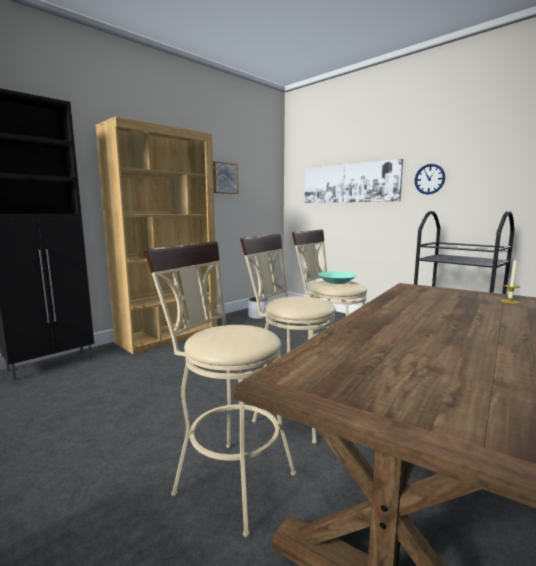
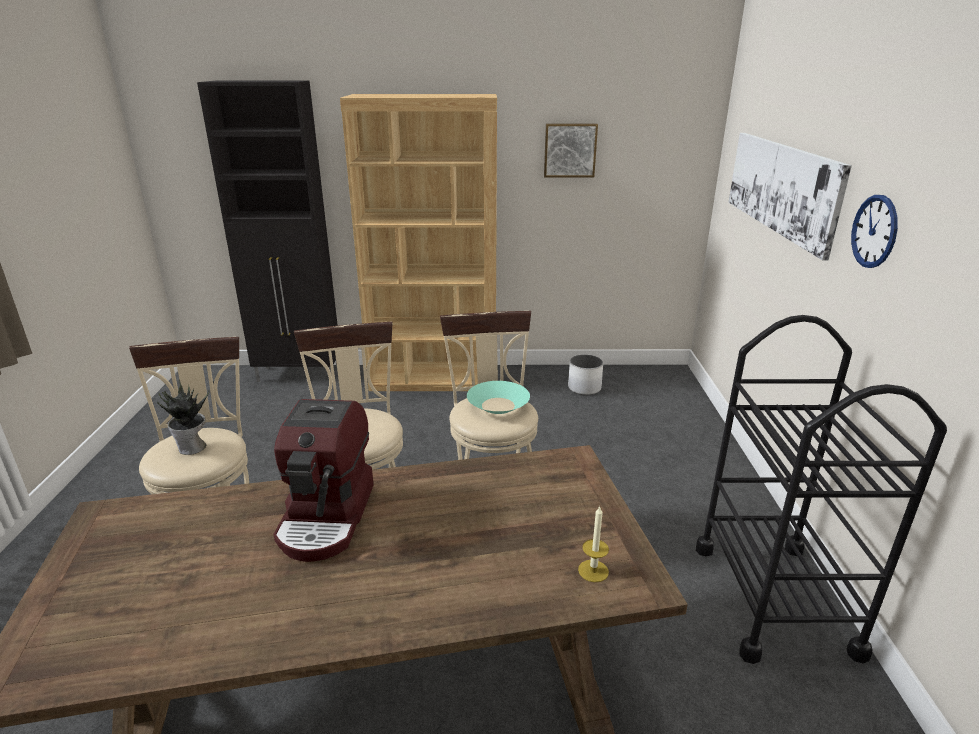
camera: 45 degrees right, 15 degrees up
none -> potted plant [157,380,209,455]
none -> coffee machine [273,399,374,562]

